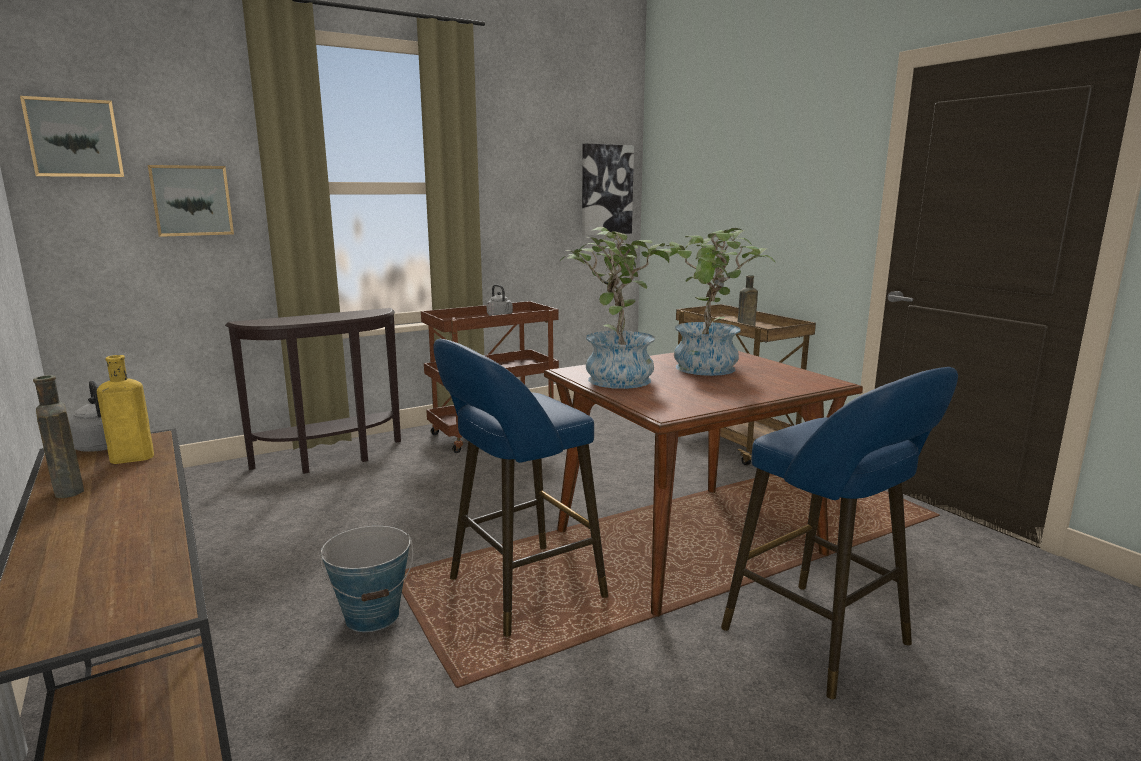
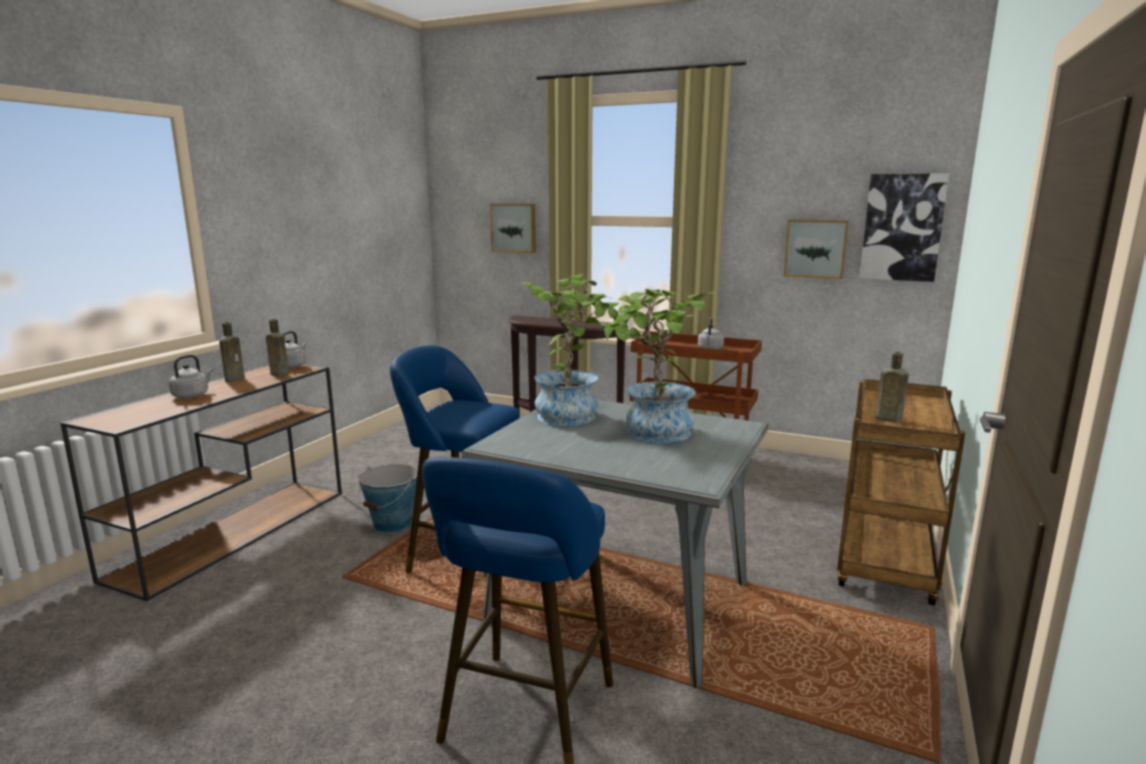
camera: 55 degrees right, 0 degrees up
picture [20,96,124,177] -> picture moved to [783,219,849,279]
yellow bottle [97,355,154,464] -> brown bottle [266,319,289,377]
brown dining table [544,351,863,617] -> grey dining table [462,400,769,688]
none -> grey kettle [169,355,214,398]

